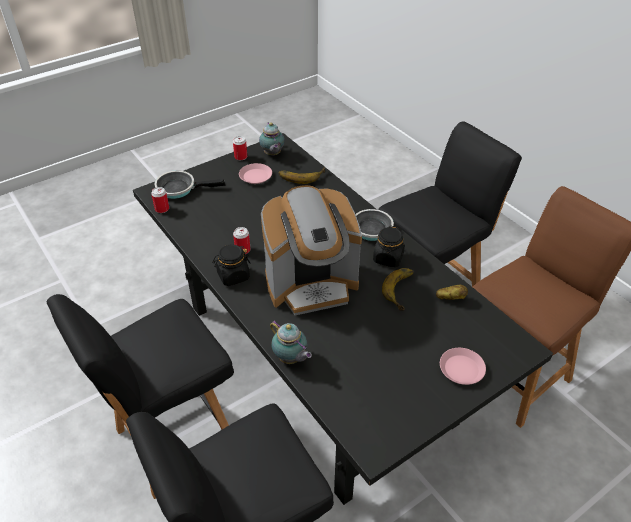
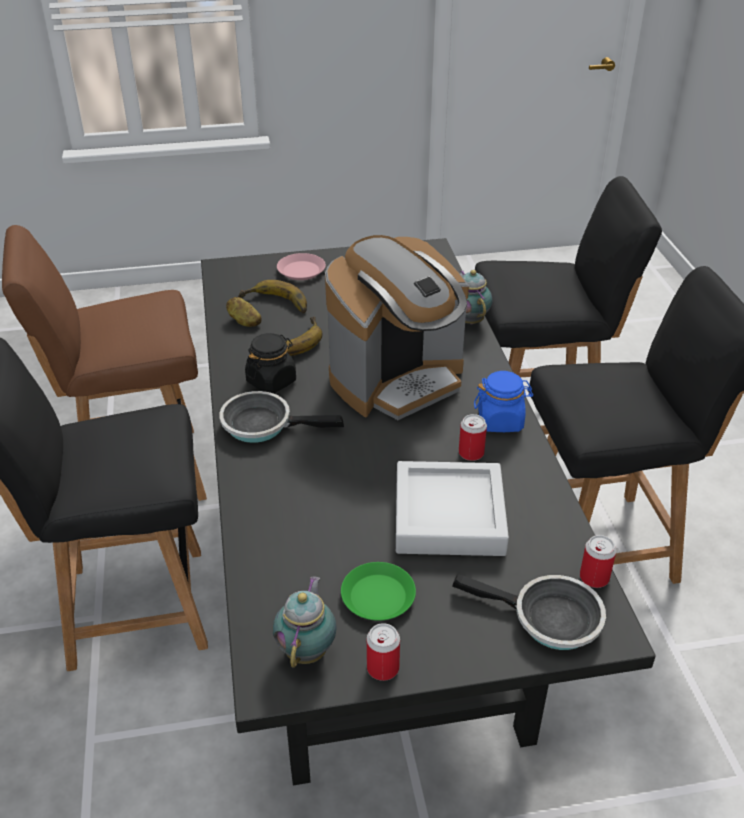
camera: 155 degrees left, 5 degrees down
black jar [212,244,251,286] -> blue jar [474,371,533,432]
pink plate [239,163,272,184] -> green plate [341,562,416,621]
coffee machine [261,185,362,316] -> coffee machine turned 135 degrees clockwise [325,235,469,420]
banana [278,168,325,184] -> banana moved to [238,280,307,313]
none -> grey tray [396,461,509,556]

